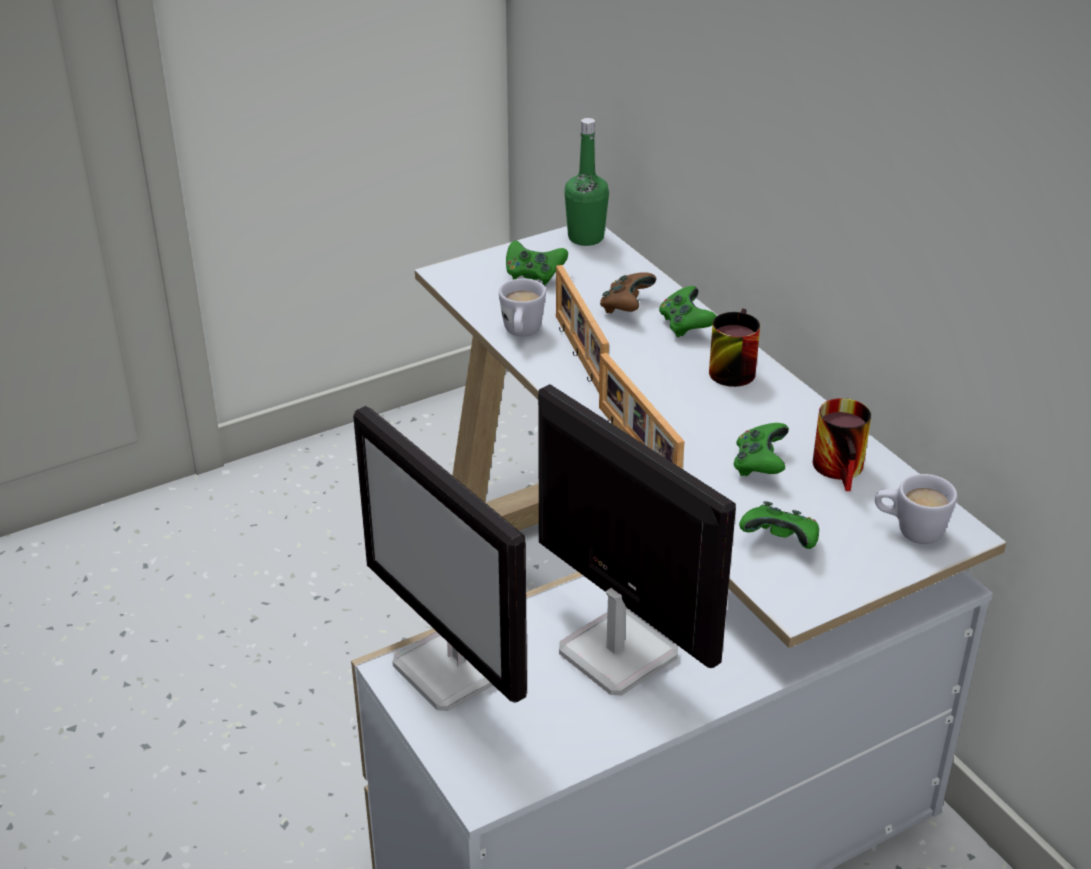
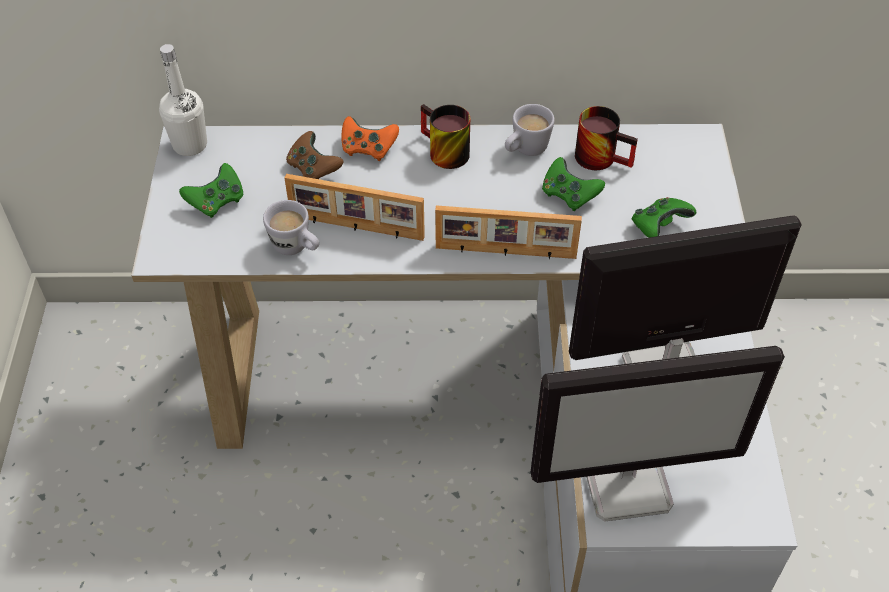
camera: 60 degrees left, 15 degrees up
green bottle [564,118,609,246] -> white bottle [159,44,207,156]
green game controller [659,286,717,337] -> orange game controller [341,116,399,161]
white mug [875,474,957,544] -> white mug moved to [505,104,555,156]

